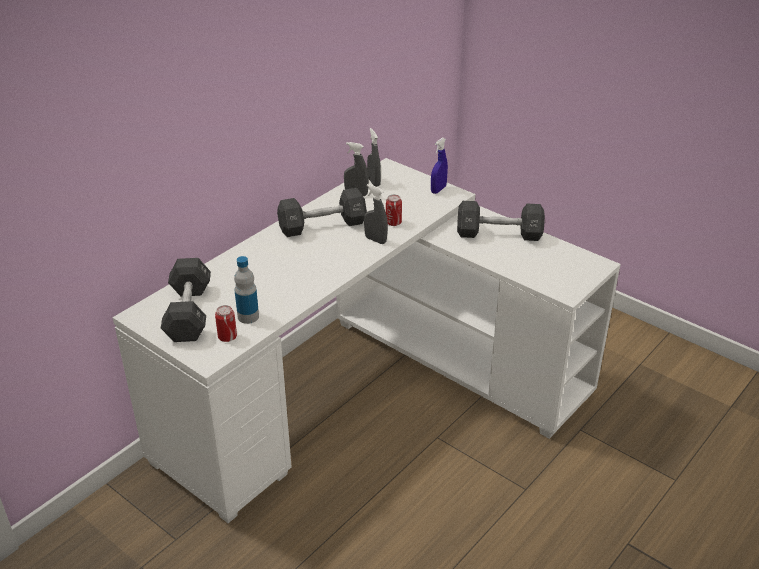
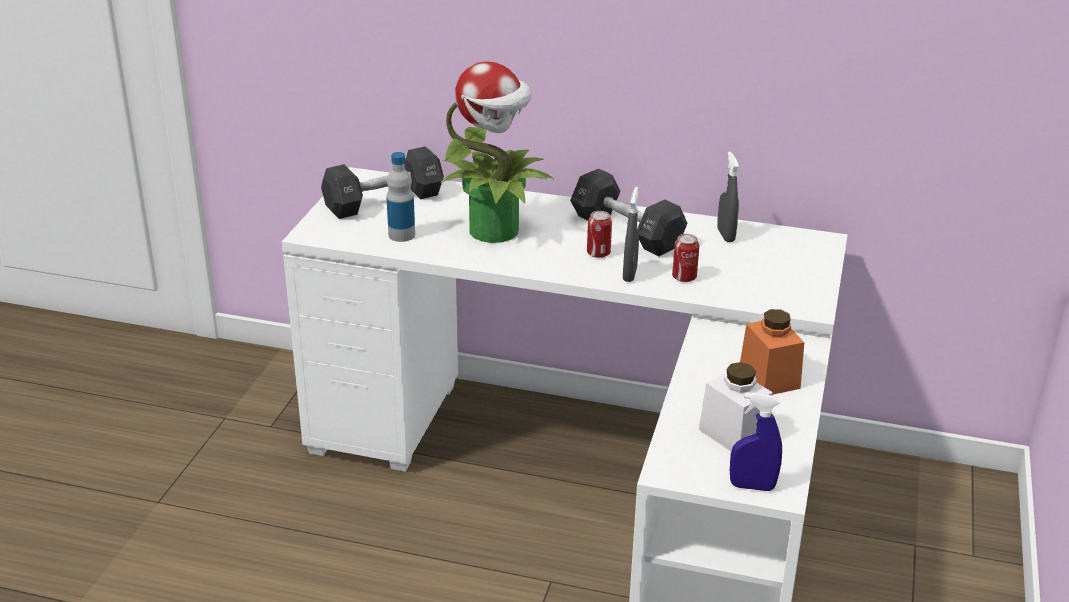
camera: 65 degrees right, 5 degrees down
can [215,305,237,342] -> can moved to [587,211,612,258]
grey spray bottle [367,128,381,187] -> none
blue spray bottle [431,137,448,194] -> blue spray bottle moved to [730,393,782,491]
black dumbbell [457,201,545,241] -> orange jar [740,309,804,394]
none -> potted plant [441,61,553,243]
none -> white jar [699,362,773,451]

